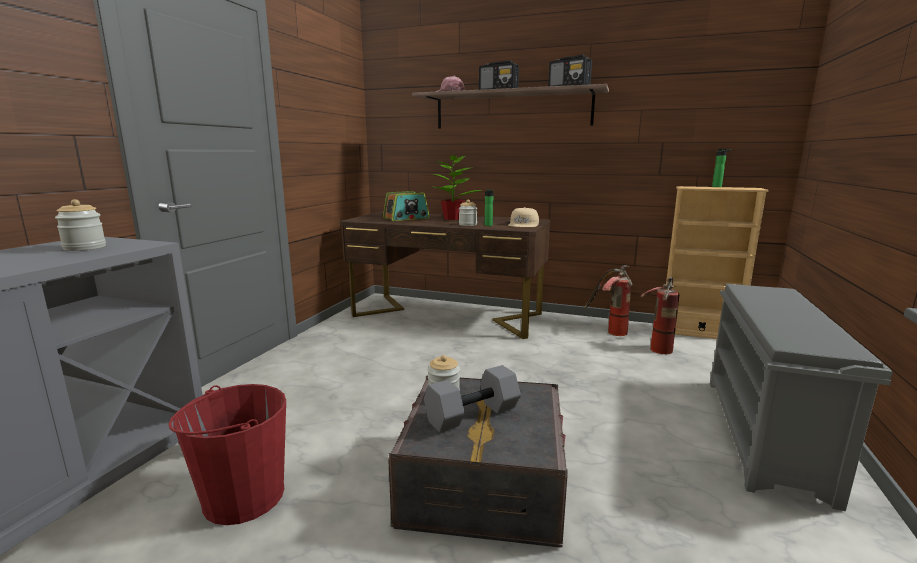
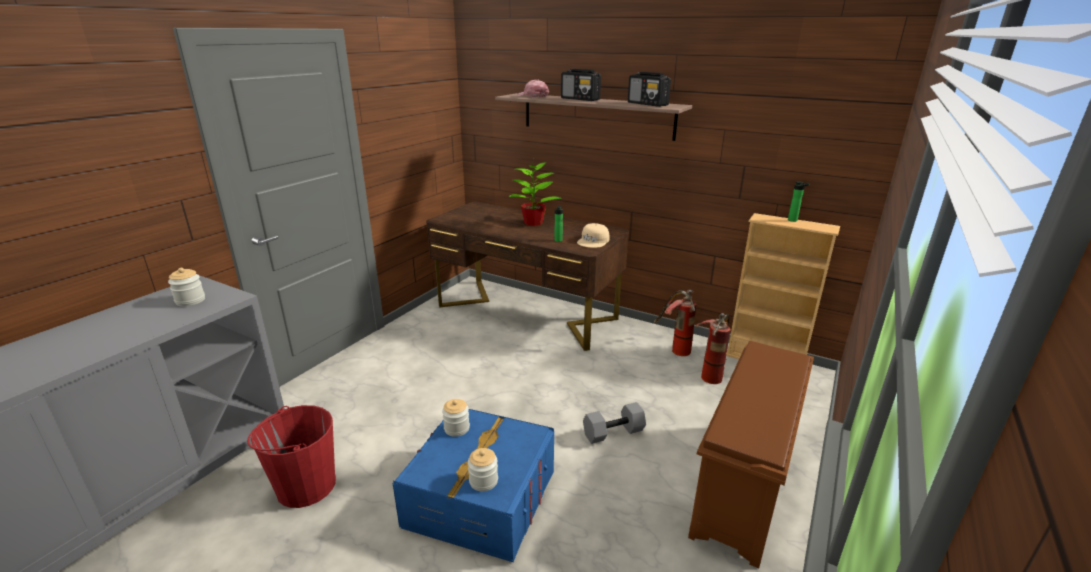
camera: 10 degrees right, 10 degrees up
radio [383,191,430,221] -> none
grey storage box [388,375,568,548] -> blue storage box [393,409,554,562]
grey dumbbell [424,365,521,432] -> grey dumbbell moved to [583,402,646,444]
jar [459,200,477,226] -> jar moved to [468,448,498,492]
grey shoe rack [710,284,893,511] -> brown shoe rack [688,341,814,568]

